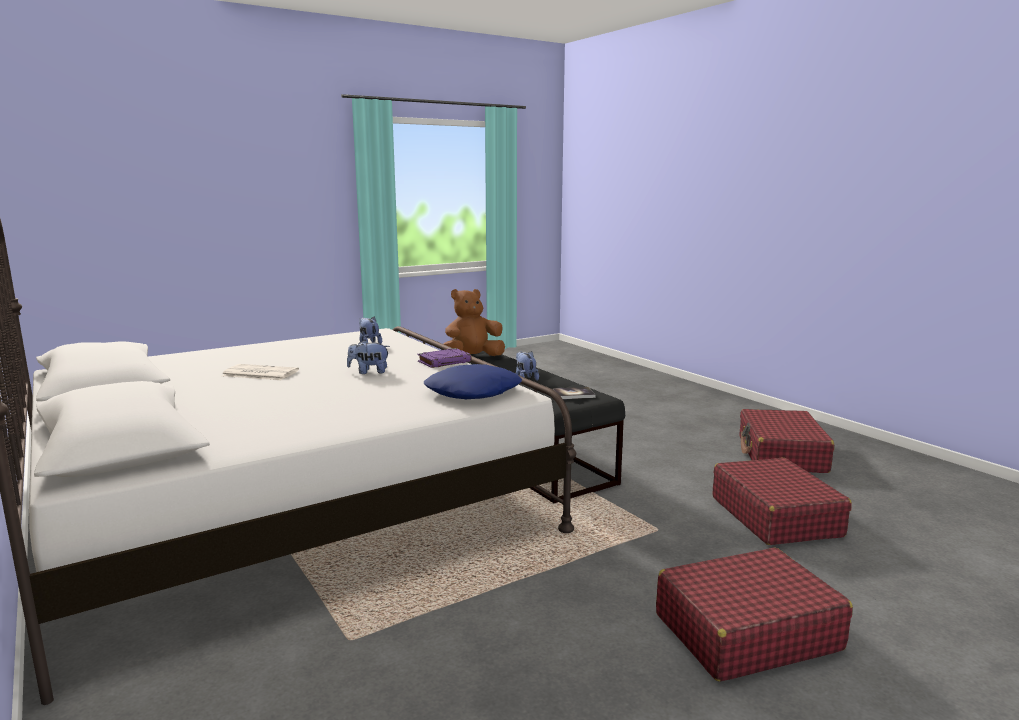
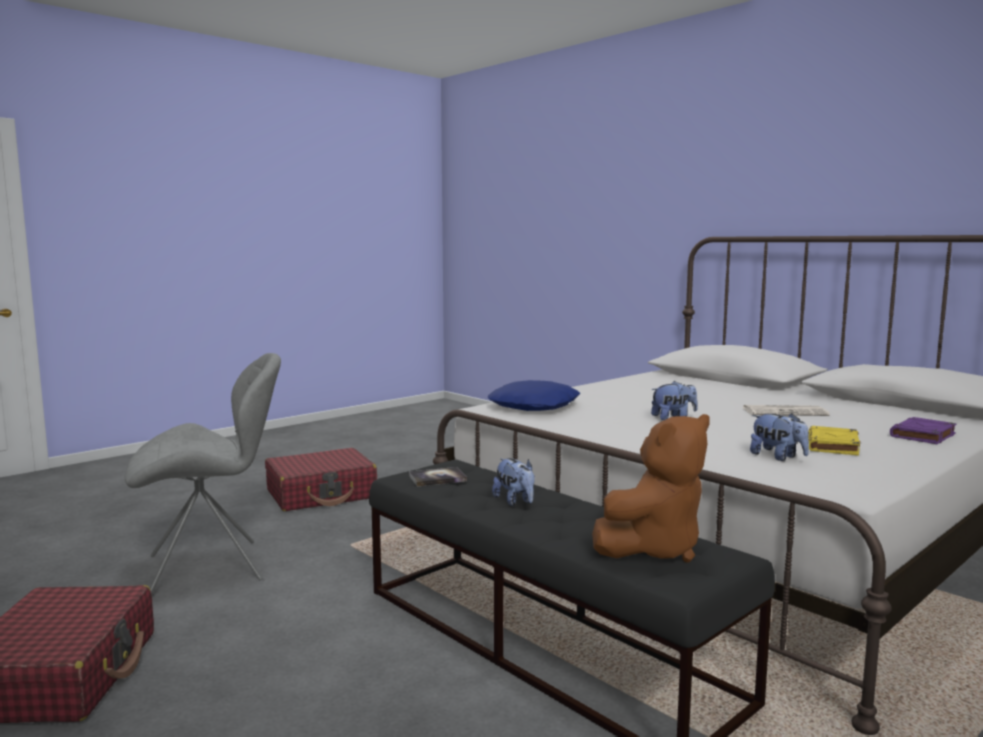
camera: 170 degrees right, 5 degrees down
purple book [418,348,472,368] -> purple book moved to [890,417,957,444]
red suitcase [713,458,852,545] -> grey chair [125,353,281,595]
none -> yellow book [808,426,860,456]

